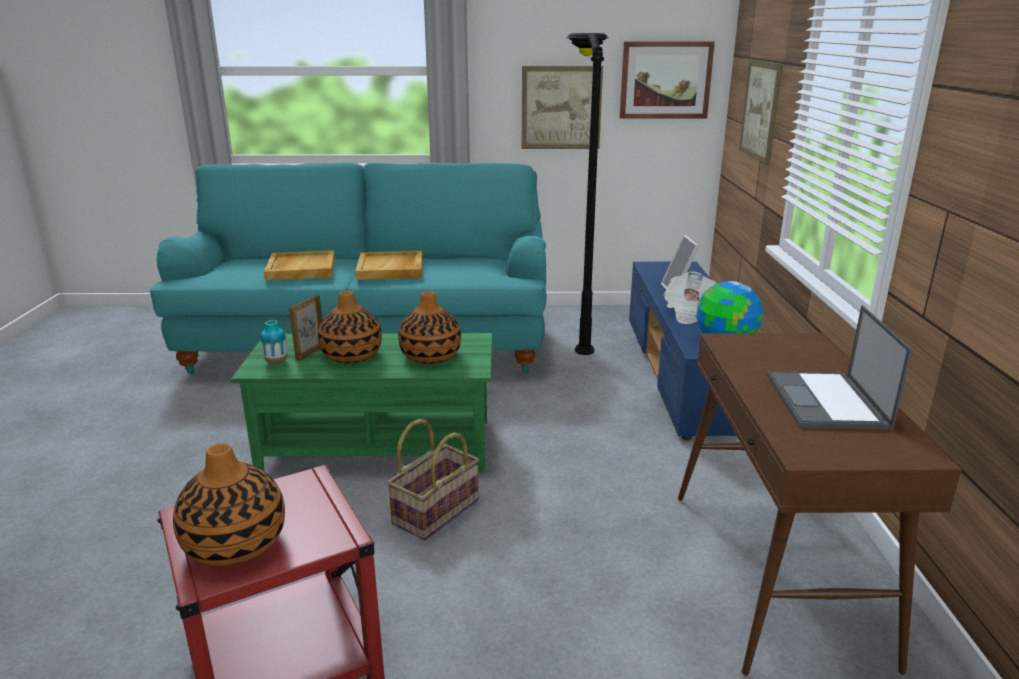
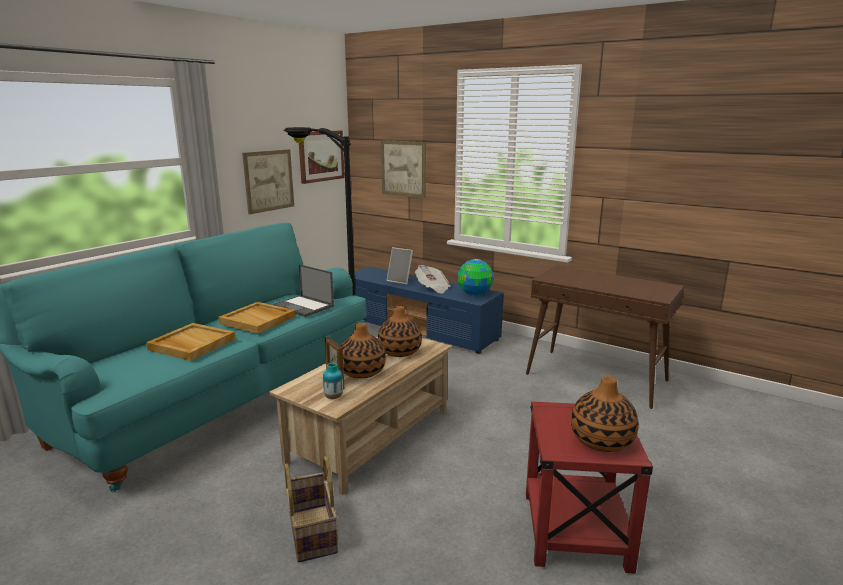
camera: 55 degrees left, 5 degrees down
green coffee table [231,333,492,473] -> beige coffee table [270,337,452,495]
basket [387,419,479,540] -> basket moved to [284,456,338,563]
laptop [767,305,912,430] -> laptop moved to [273,264,334,317]

